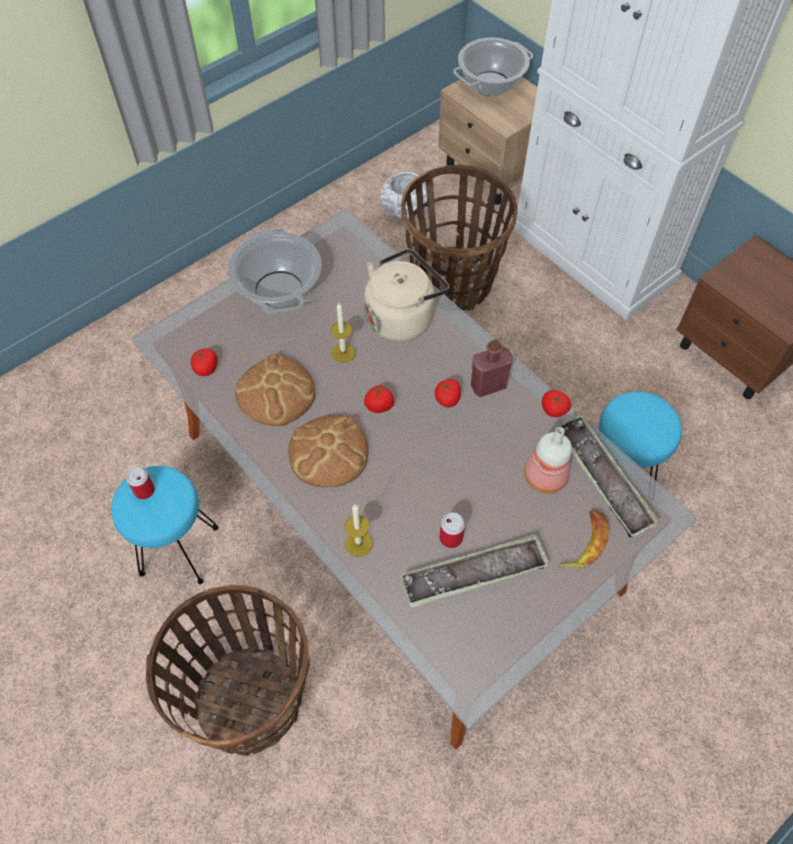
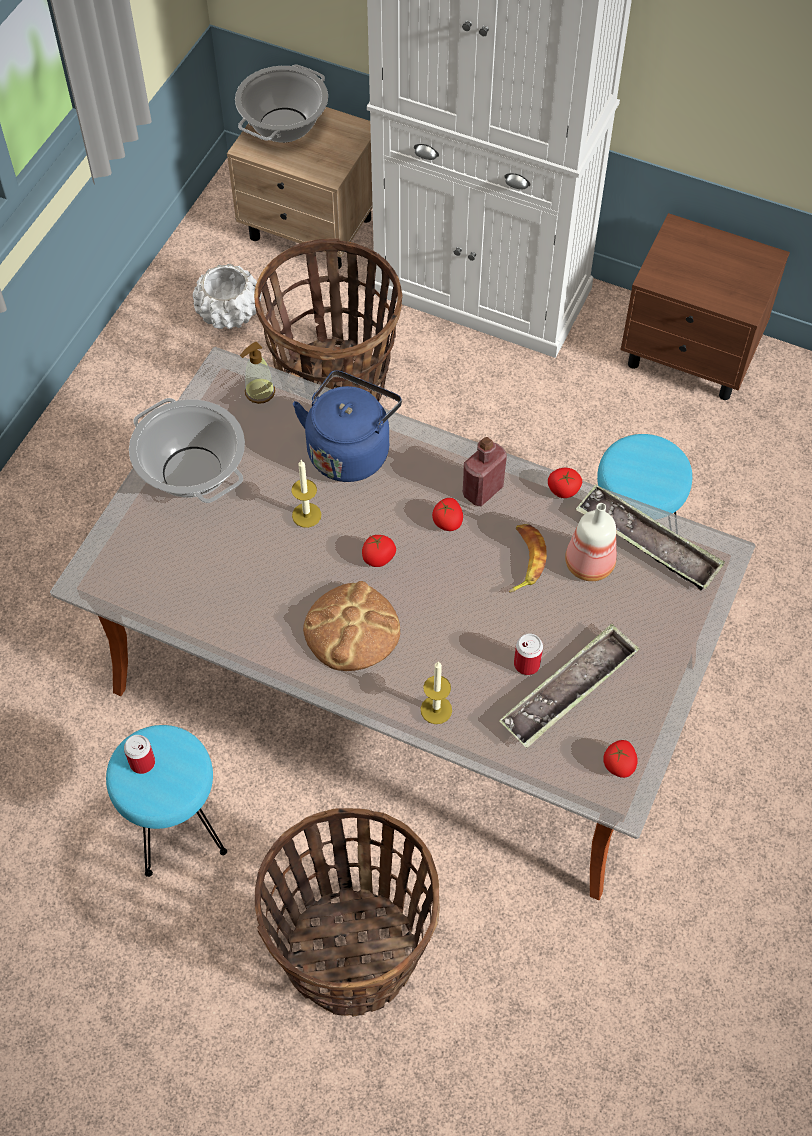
camera: 25 degrees left, 0 degrees up
tomato [191,349,218,376] -> tomato moved to [603,740,637,778]
bread [235,354,315,426] -> none
beige kettle [364,248,449,342] -> blue kettle [293,370,402,482]
banana [558,510,609,568] -> banana moved to [509,524,547,593]
none -> soap dispenser [240,342,275,404]

